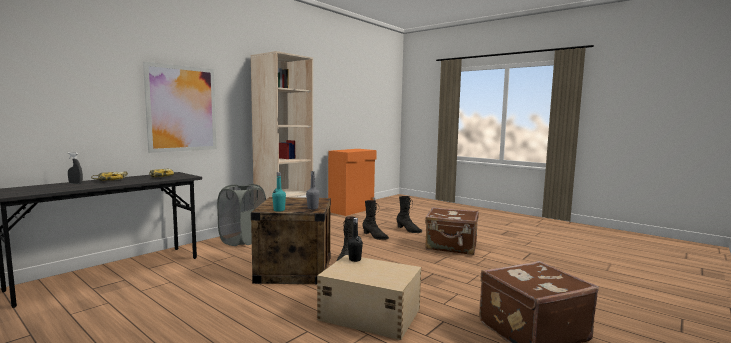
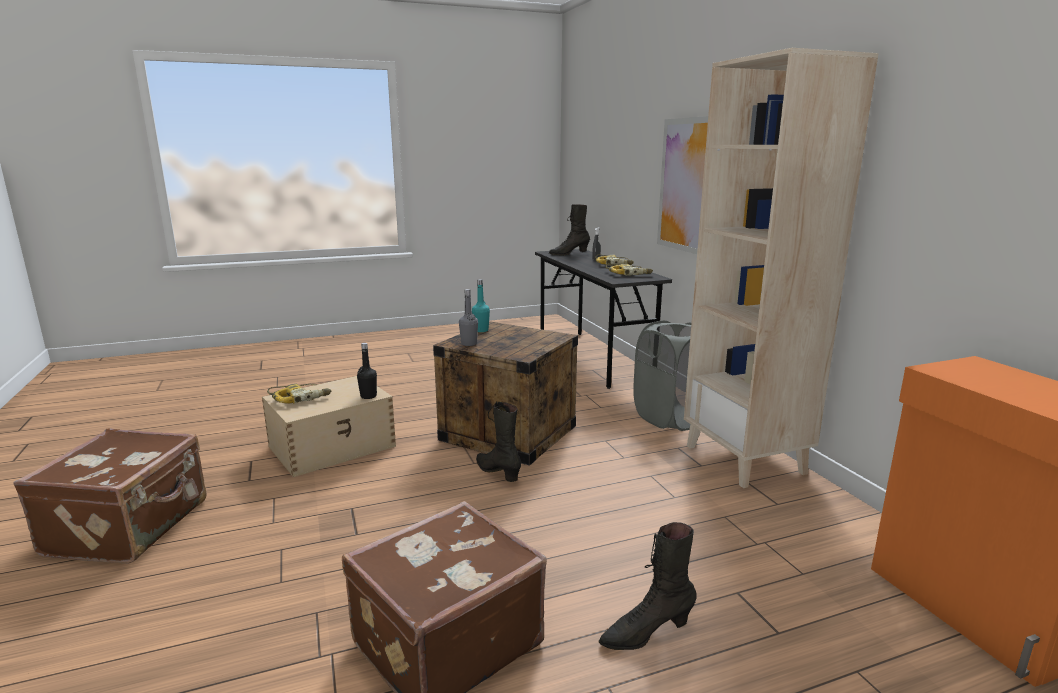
camera: 120 degrees right, 10 degrees up
black boot [362,200,389,240] -> black boot moved to [549,204,590,255]
none -> power drill [267,383,332,404]

